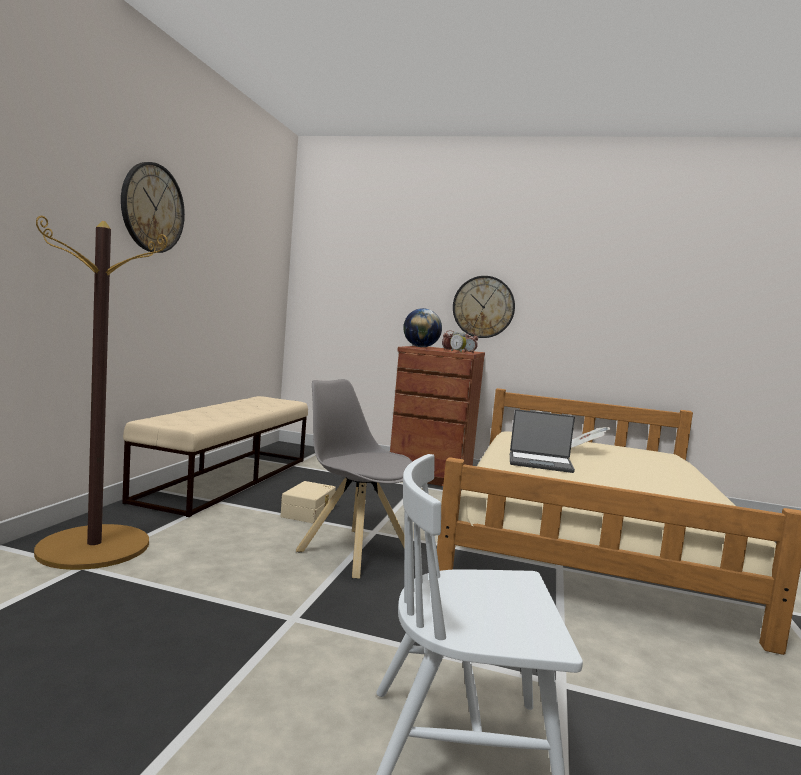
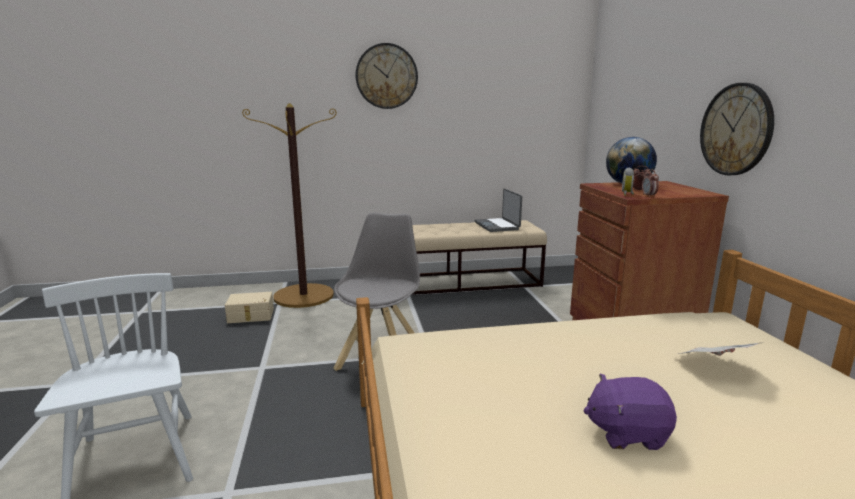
camera: 65 degrees right, 10 degrees up
beige storage box [280,481,336,524] -> beige storage box moved to [225,292,274,323]
laptop [510,409,575,473] -> laptop moved to [474,189,522,232]
none -> purple plush toy [584,374,677,450]

